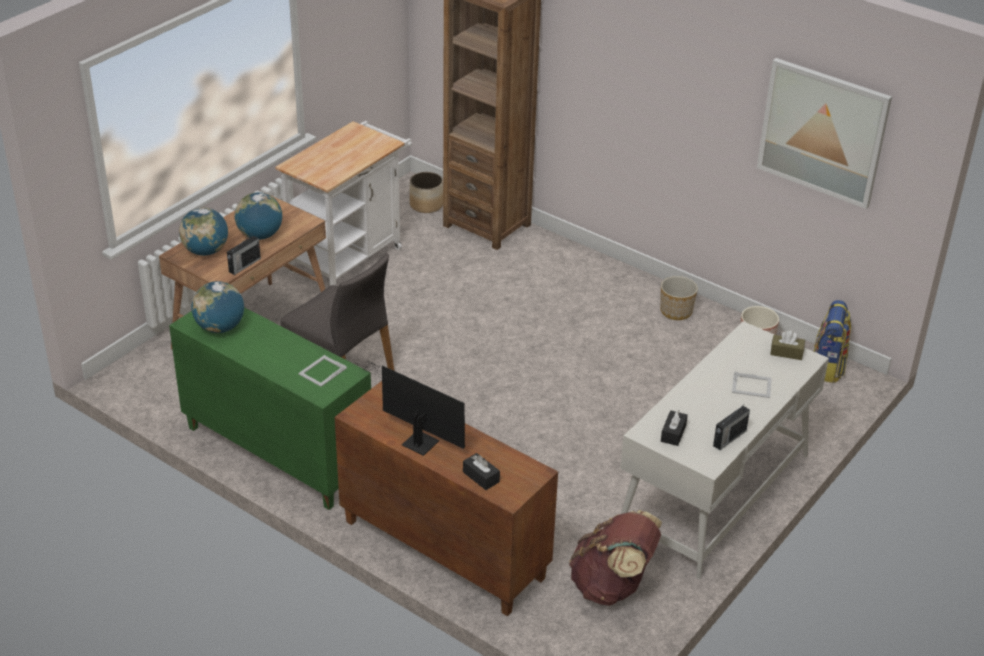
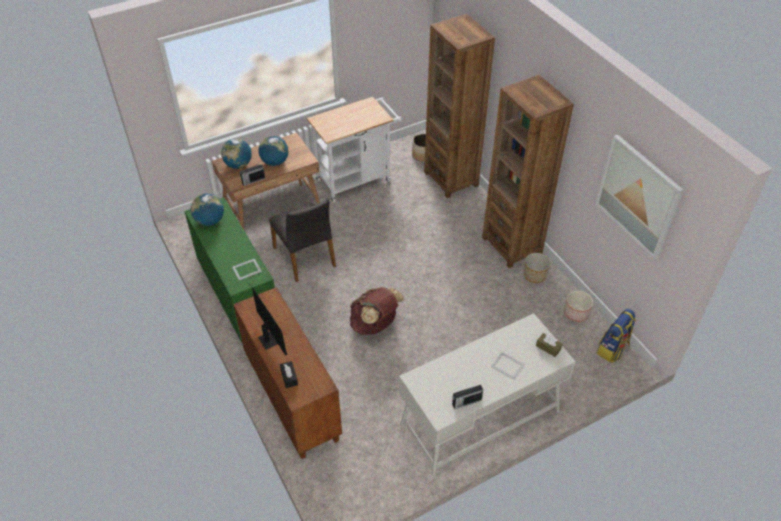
camera: 25 degrees right, 10 degrees up
brown backpack [569,510,662,606] -> brown backpack moved to [350,287,404,335]
black tissue box [661,410,688,446] -> none
none -> brown bookcase [482,75,574,268]

